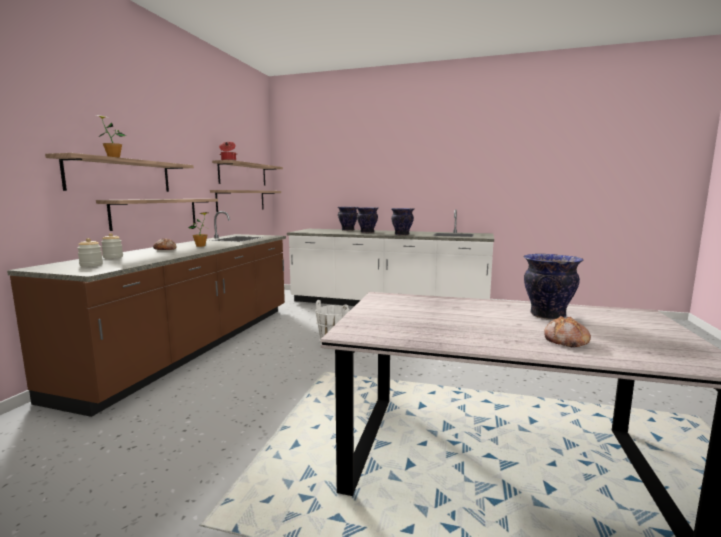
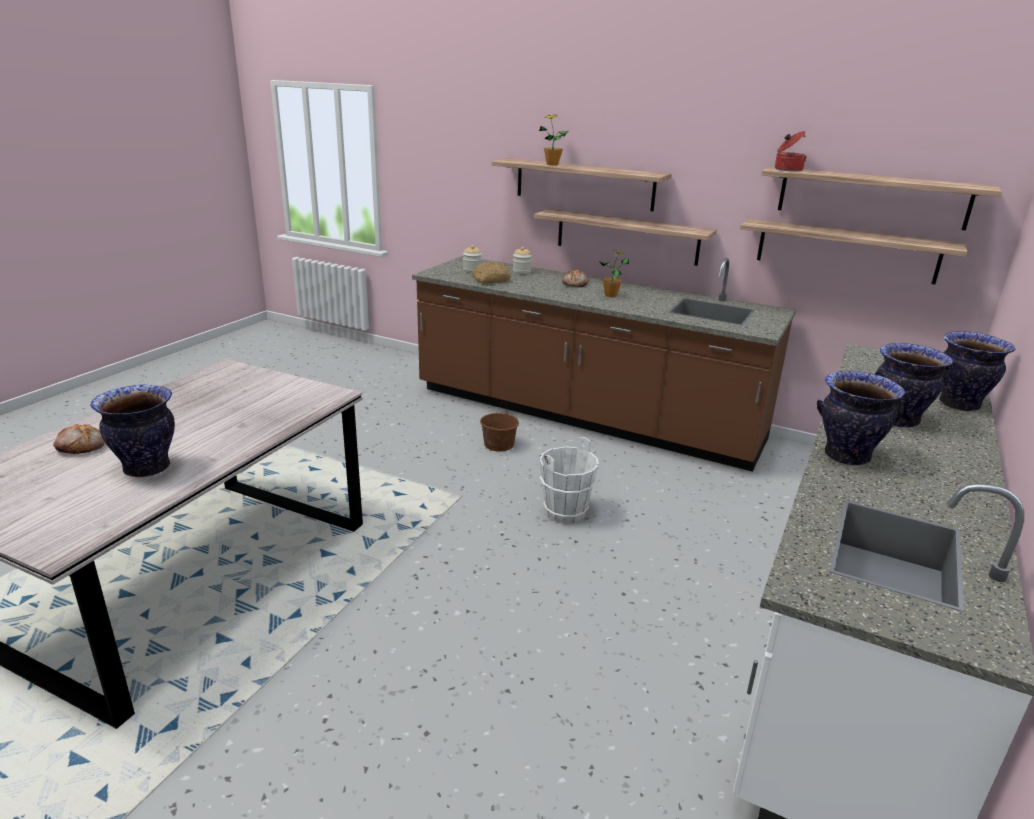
camera: 100 degrees right, 15 degrees up
none -> bread [472,261,511,284]
none -> brown bucket [480,402,519,452]

